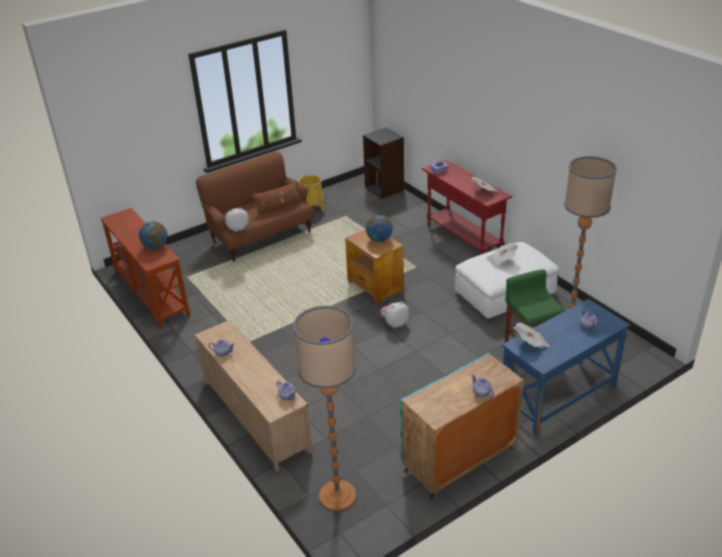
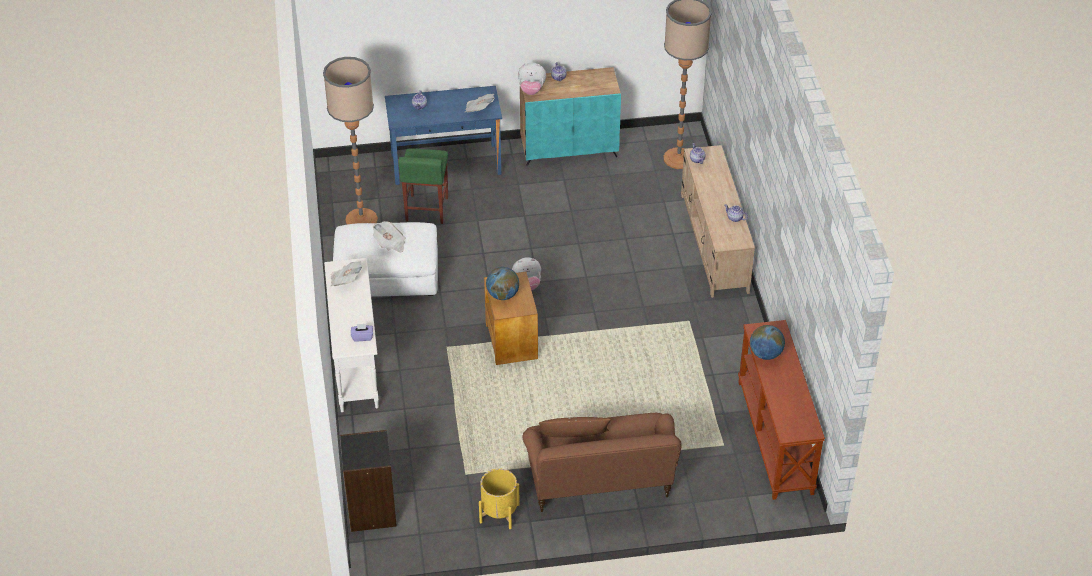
camera: 155 degrees left, 10 degrees up
plush toy [225,207,249,232] -> plush toy moved to [518,63,546,95]
red console table [422,160,512,255] -> white console table [324,258,379,412]

